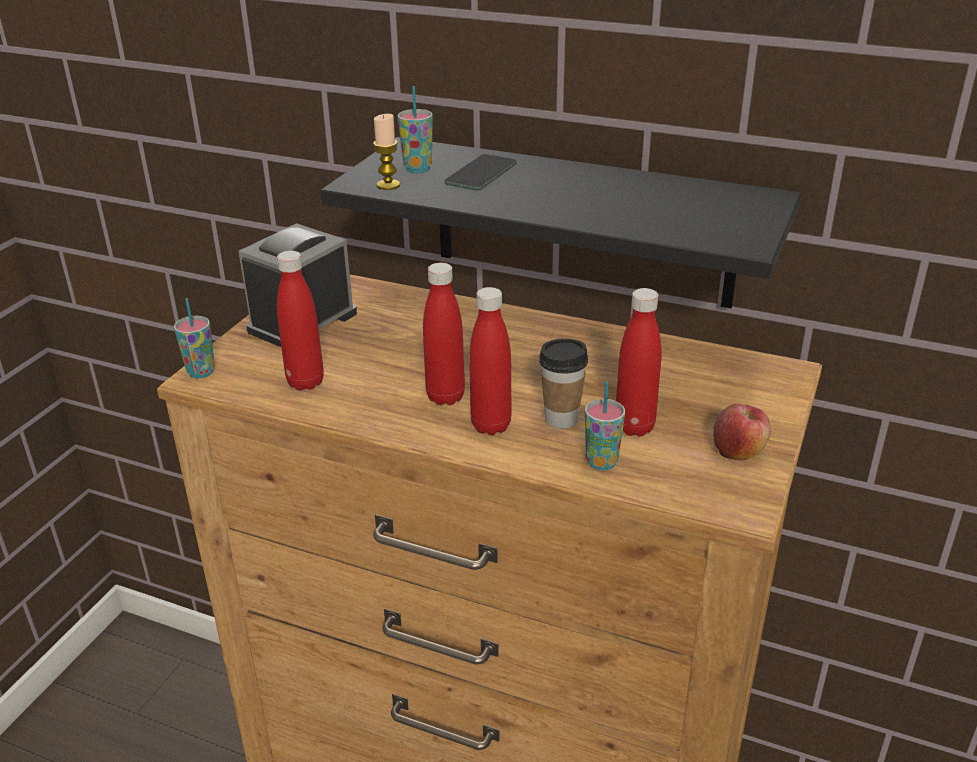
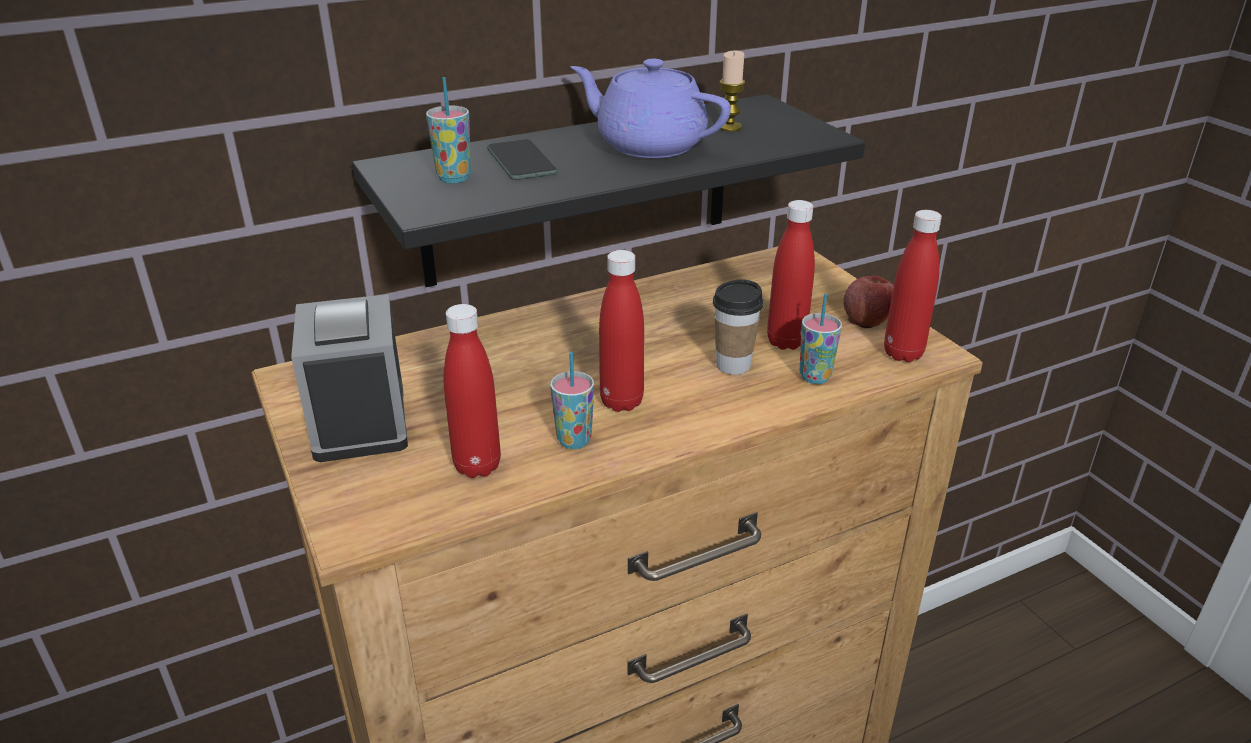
camera: 50 degrees left, 0 degrees up
cup [174,298,215,378] -> cup moved to [550,352,594,449]
candle [373,114,400,190] -> candle moved to [720,51,745,132]
red bottle [469,287,512,435] -> red bottle moved to [884,210,942,362]
none -> purple teapot [571,59,731,158]

